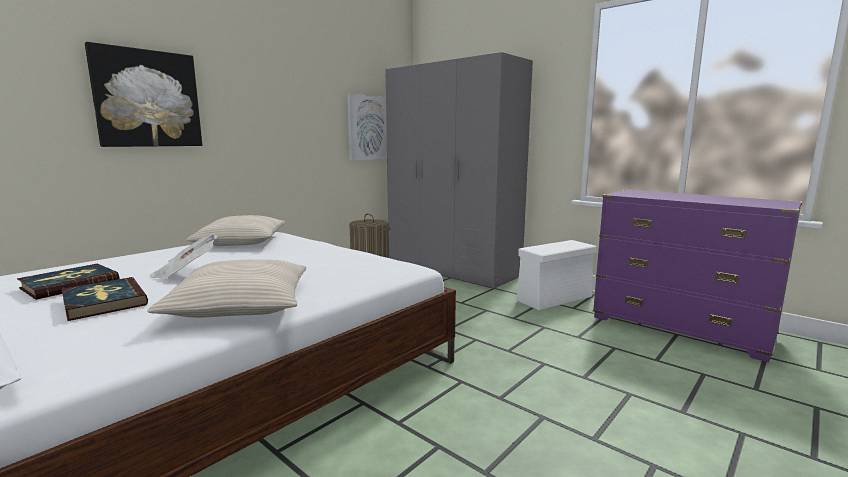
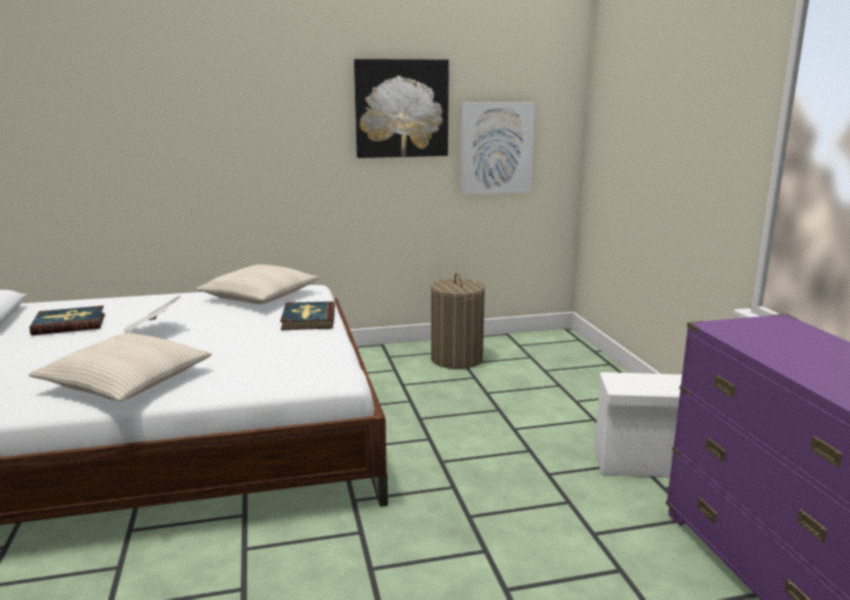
camera: 35 degrees right, 5 degrees up
book [62,277,148,321] -> book moved to [280,301,335,330]
picture [85,42,202,147] -> picture moved to [354,59,449,158]
grey wardrobe [385,52,533,289] -> none

